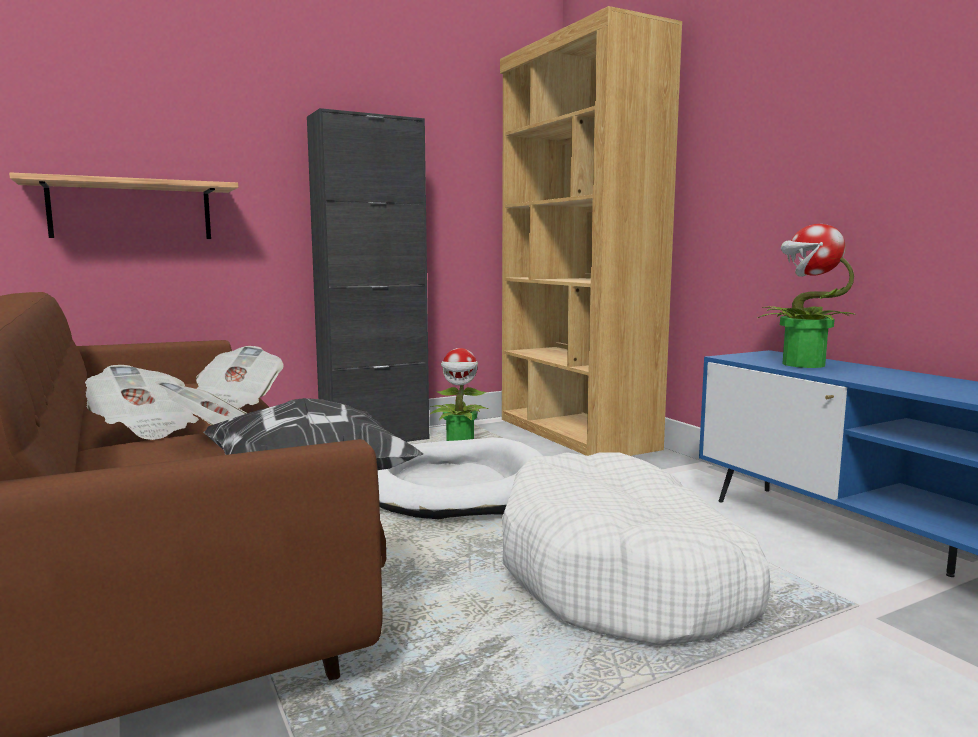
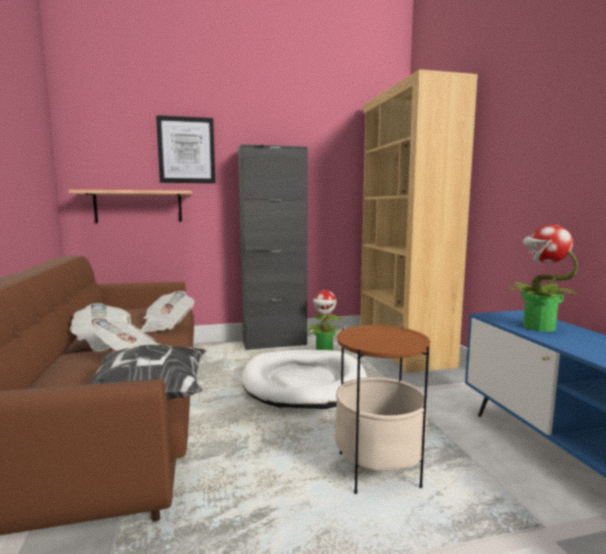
camera: 15 degrees right, 0 degrees up
white dog bed [502,452,770,646] -> side table [335,325,430,494]
none -> picture [156,115,215,183]

